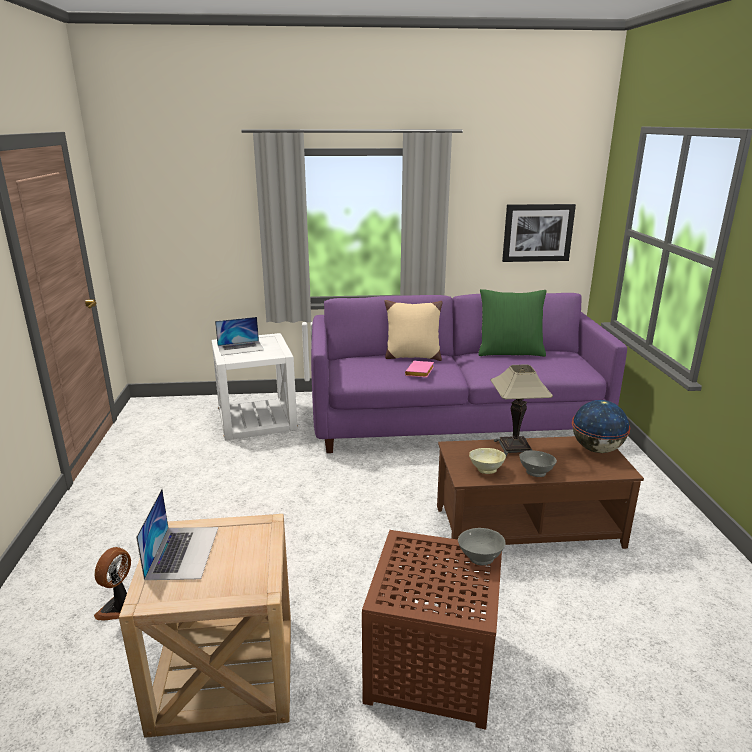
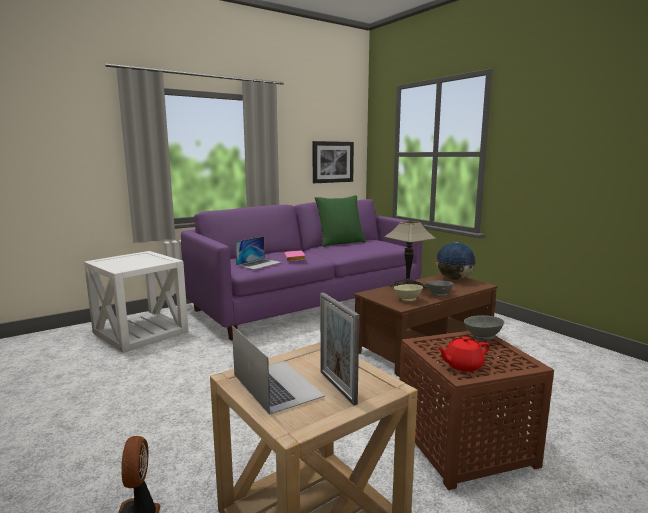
camera: 30 degrees left, 10 degrees down
laptop [215,317,264,356] -> laptop moved to [235,236,282,270]
beige pillow [384,300,443,361] -> none
none -> picture frame [320,292,359,405]
none -> red teapot [437,337,489,372]

